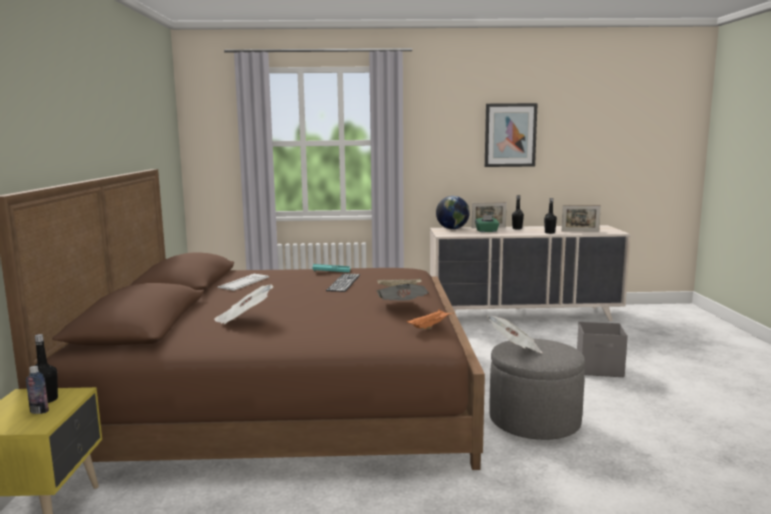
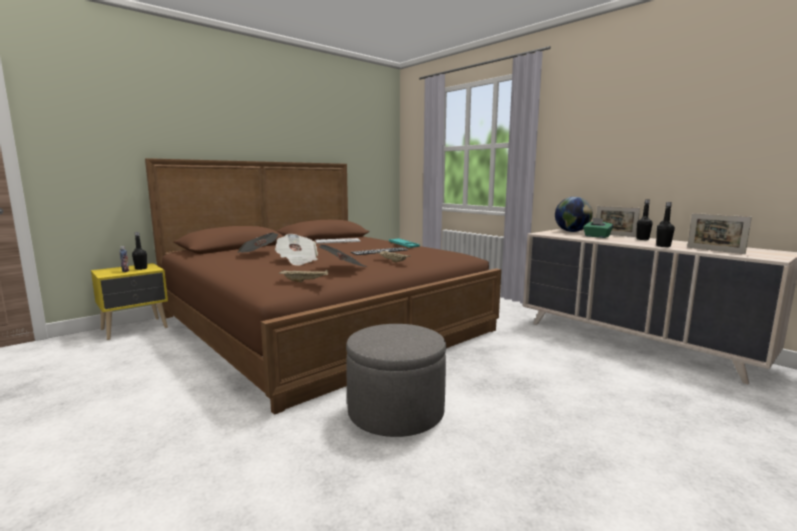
camera: 50 degrees right, 0 degrees up
orange tray [407,309,454,329] -> beige tray [279,270,328,282]
picture [485,103,538,167] -> none
newspaper [486,316,543,353] -> newspaper moved to [275,234,318,266]
grey storage box [577,322,628,377] -> none

